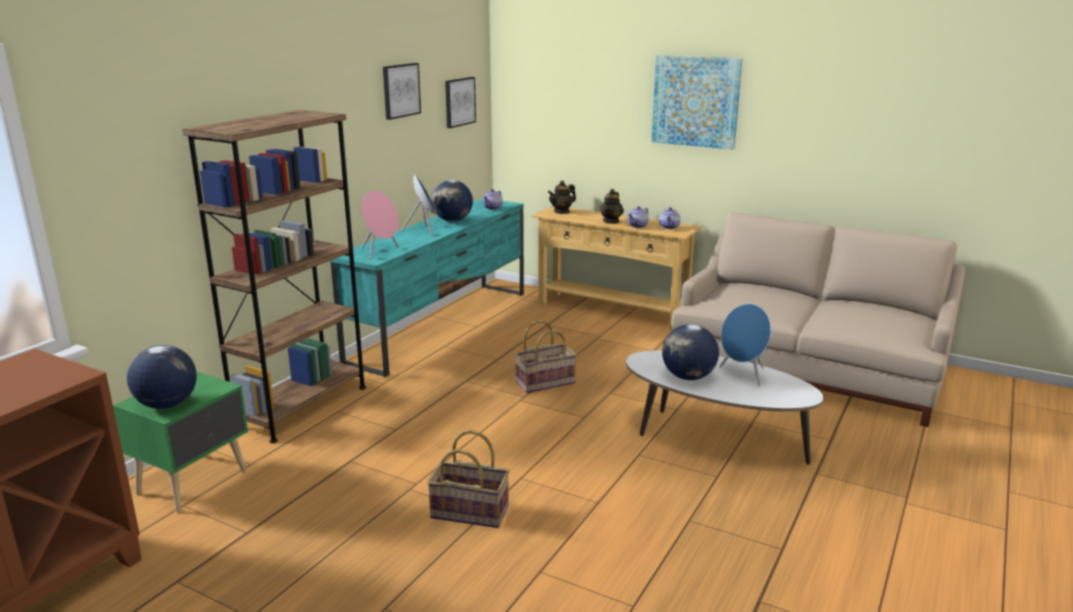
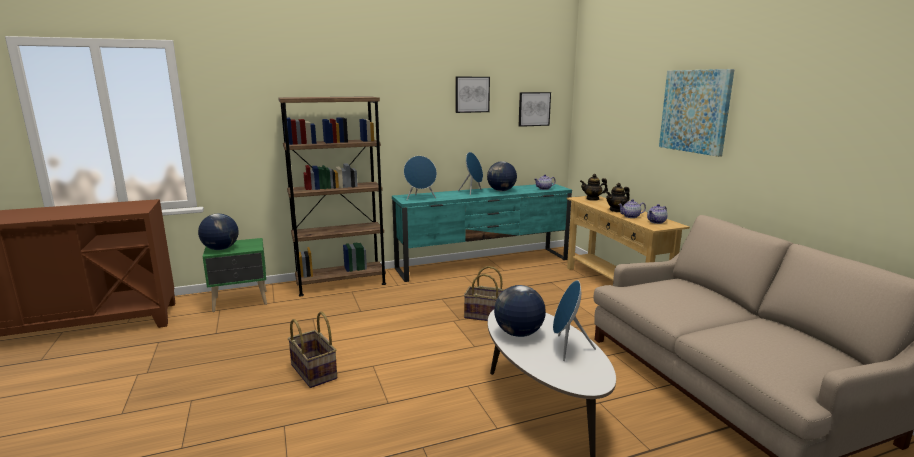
camera: 40 degrees right, 5 degrees down
pink speaker [361,190,399,259] -> blue speaker [404,156,437,200]

